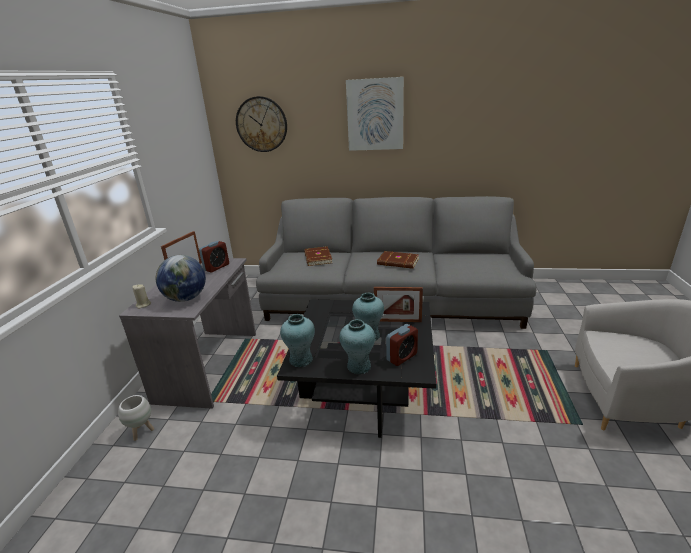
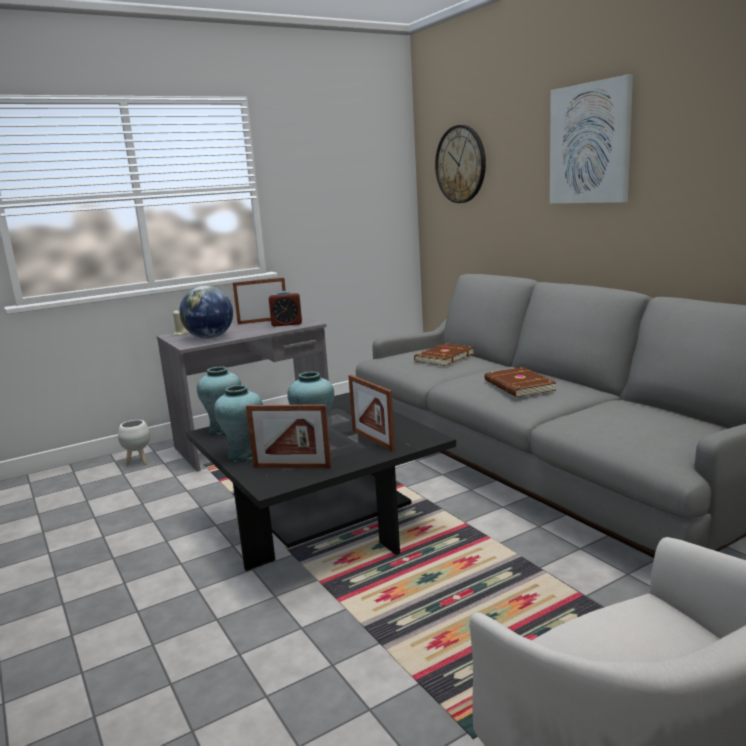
camera: 50 degrees right, 10 degrees down
alarm clock [386,324,418,366] -> picture frame [246,404,332,468]

